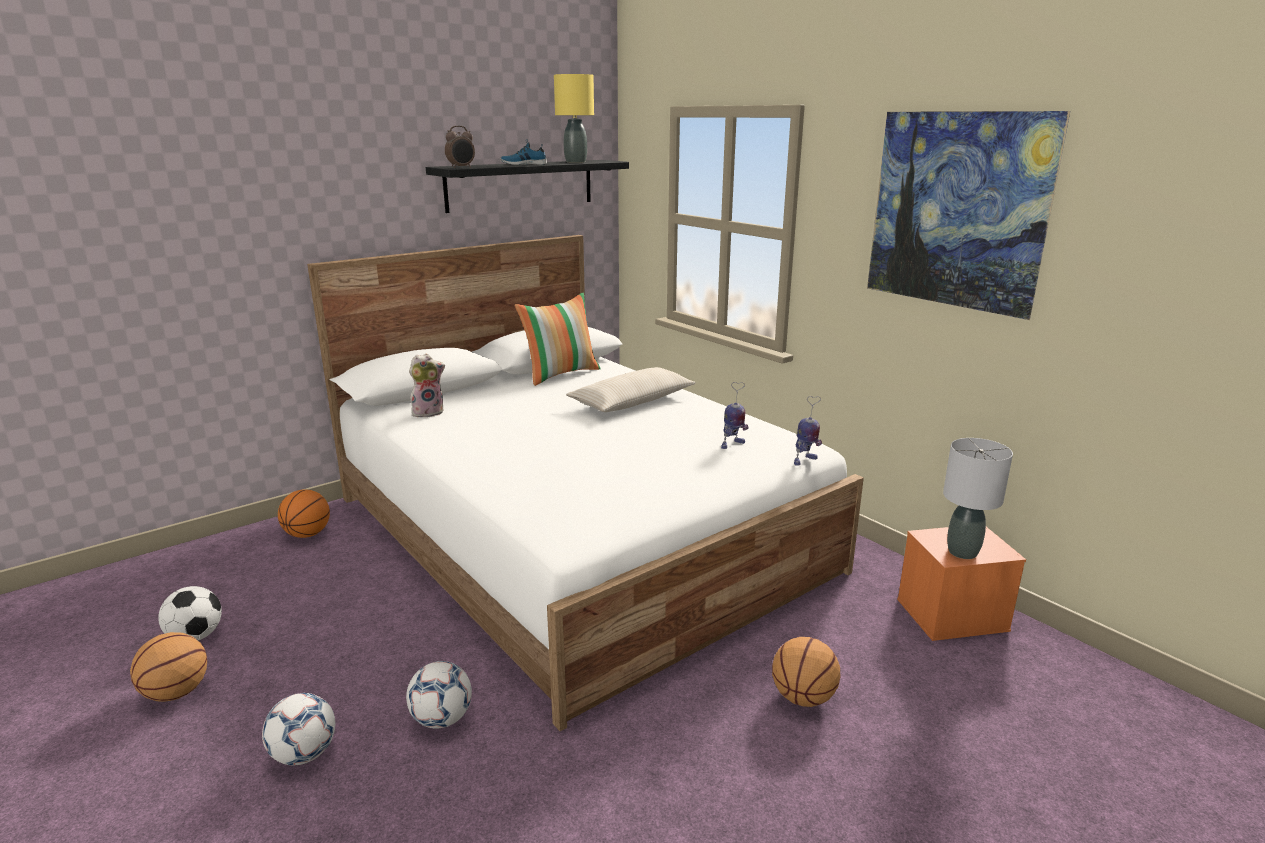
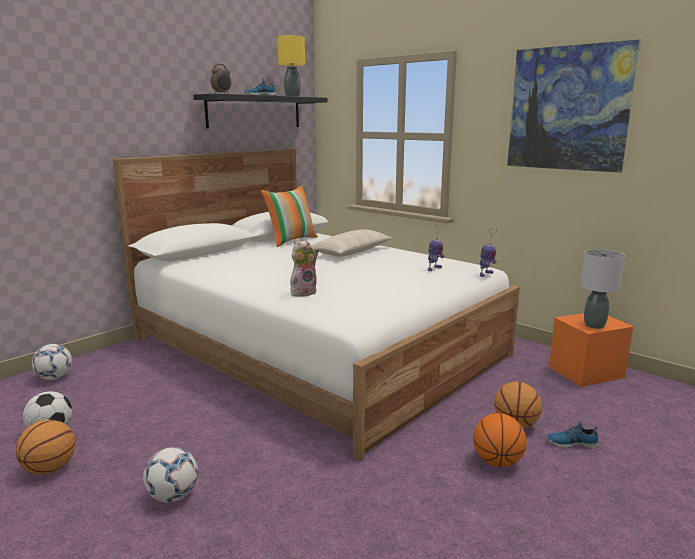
camera: 10 degrees left, 5 degrees down
basketball [278,489,330,538] -> basketball moved to [473,413,527,467]
football [406,661,472,728] -> football moved to [32,344,72,380]
plush toy [409,354,445,417] -> plush toy moved to [290,240,319,297]
none -> shoe [547,421,599,449]

